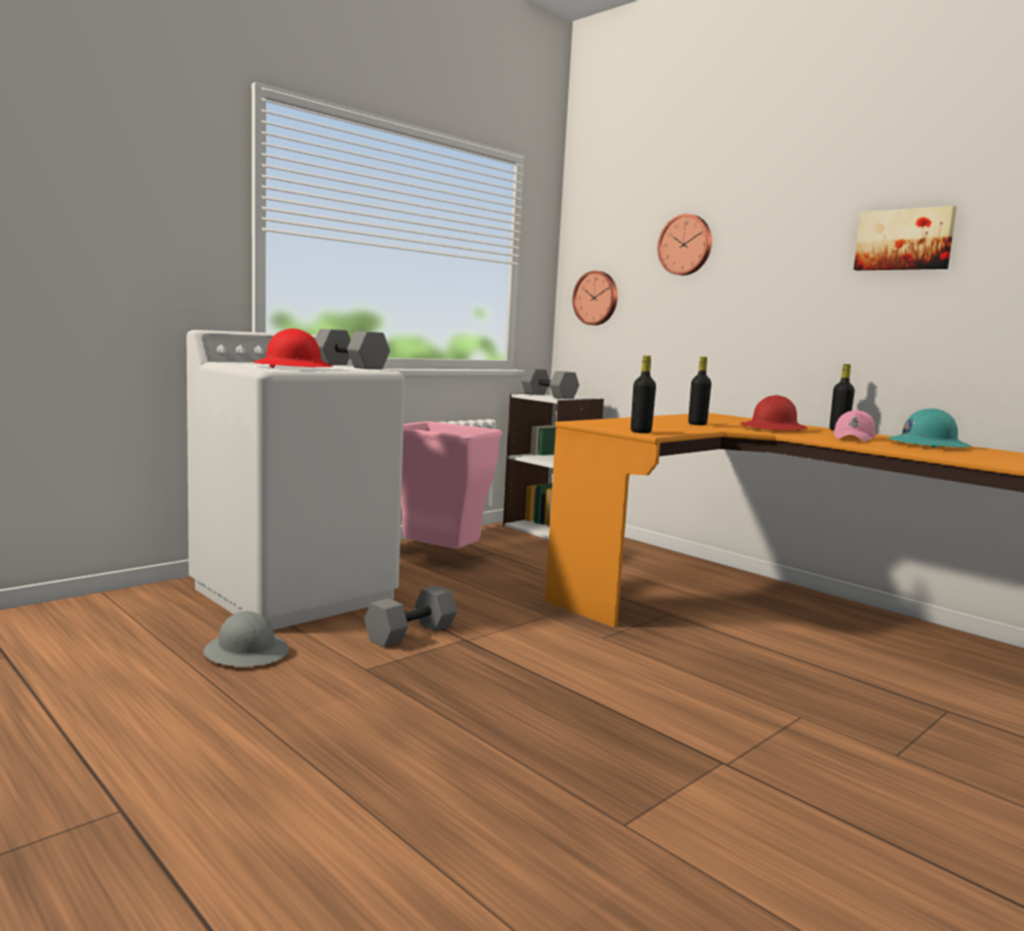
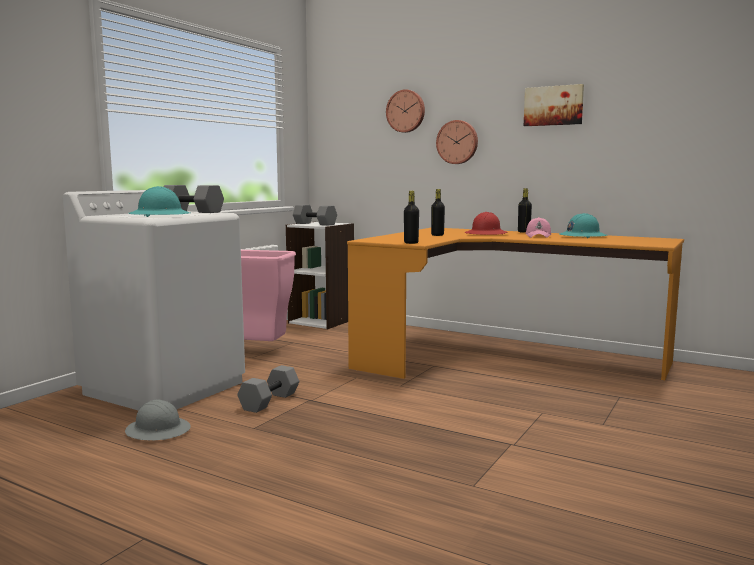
camera: 15 degrees left, 0 degrees up
red hard hat [254,328,333,368] -> turquoise hard hat [129,186,190,217]
wall clock [572,271,618,325] -> wall clock moved to [436,120,478,164]

